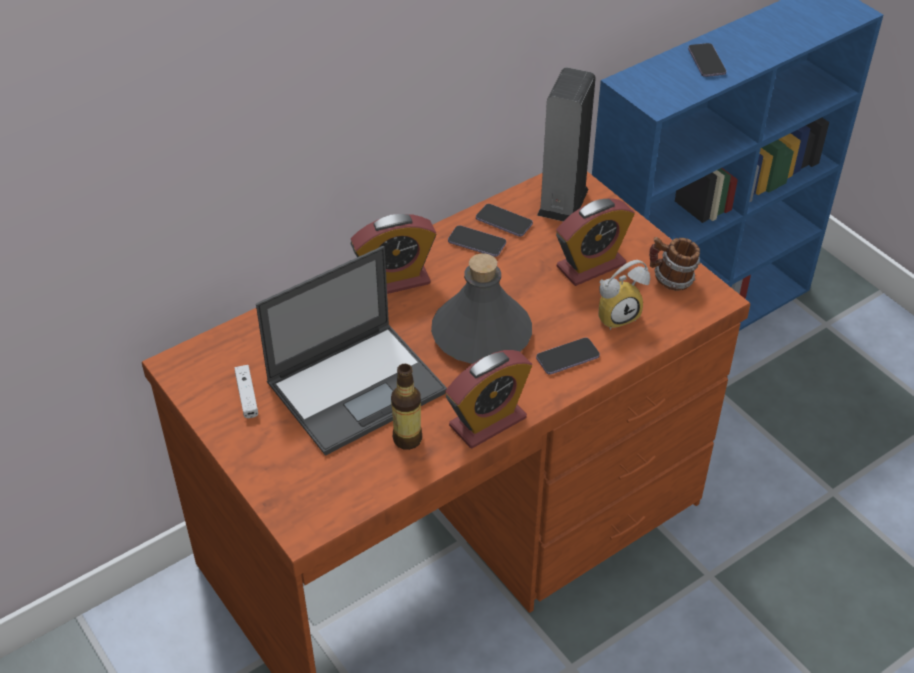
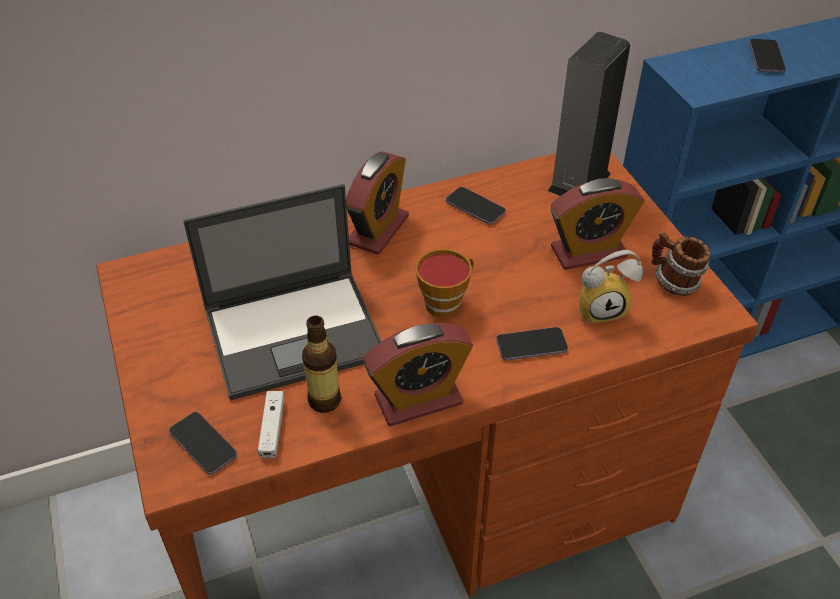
camera: 15 degrees right, 0 degrees up
white game controller [235,365,258,418] -> white game controller moved to [258,391,285,458]
alarm clock [351,214,437,294] -> alarm clock turned 60 degrees counterclockwise [346,152,409,255]
grey bottle [431,253,532,364] -> cup [415,249,474,318]
phone [476,204,533,237] -> phone moved to [169,412,237,475]

